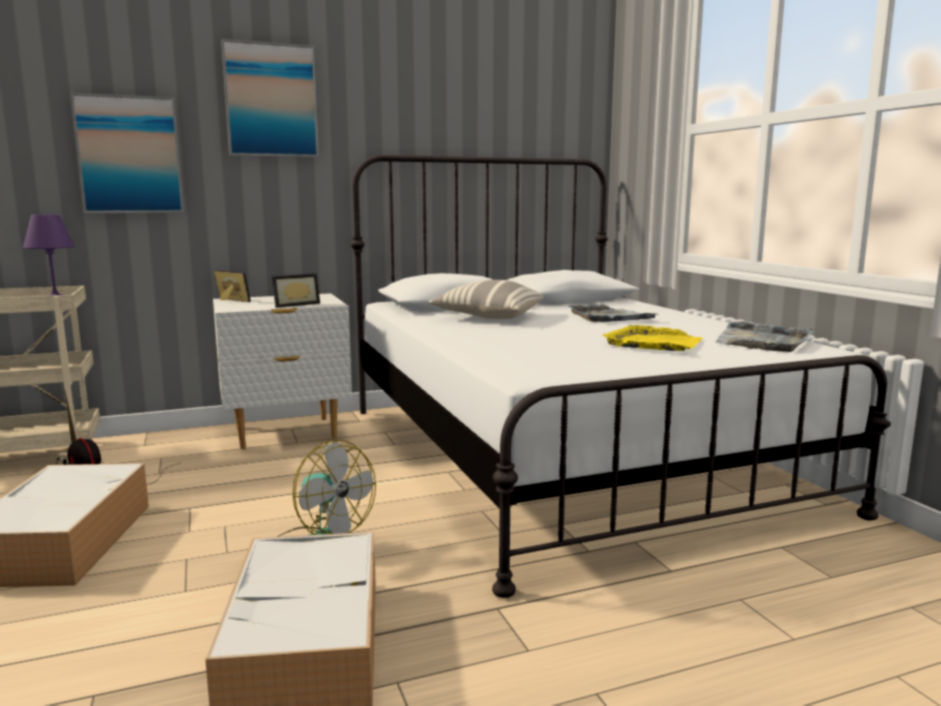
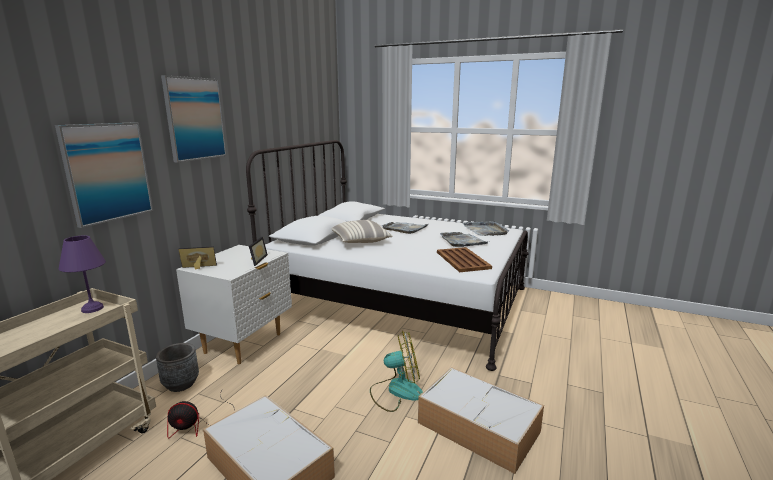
camera: 45 degrees left, 5 degrees up
yellow tray [602,325,703,351] -> grey tray [440,232,488,247]
none -> grey planter [156,343,199,392]
none -> brown tray [437,247,492,272]

